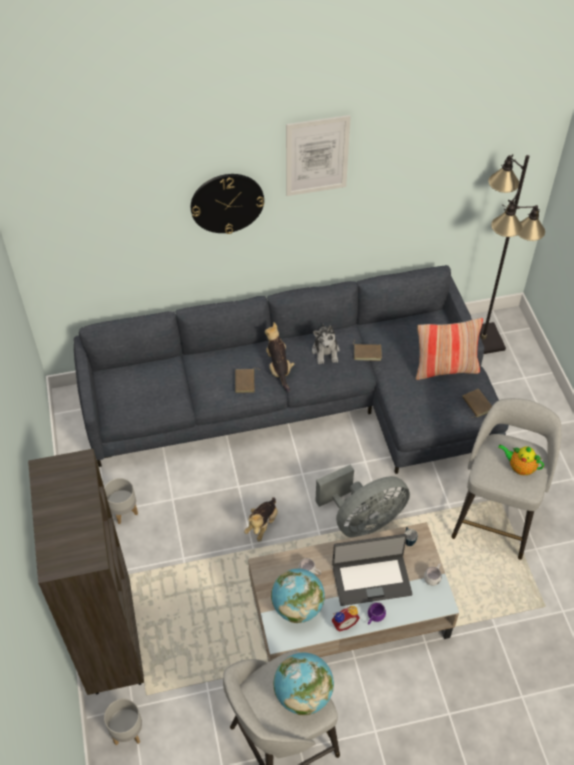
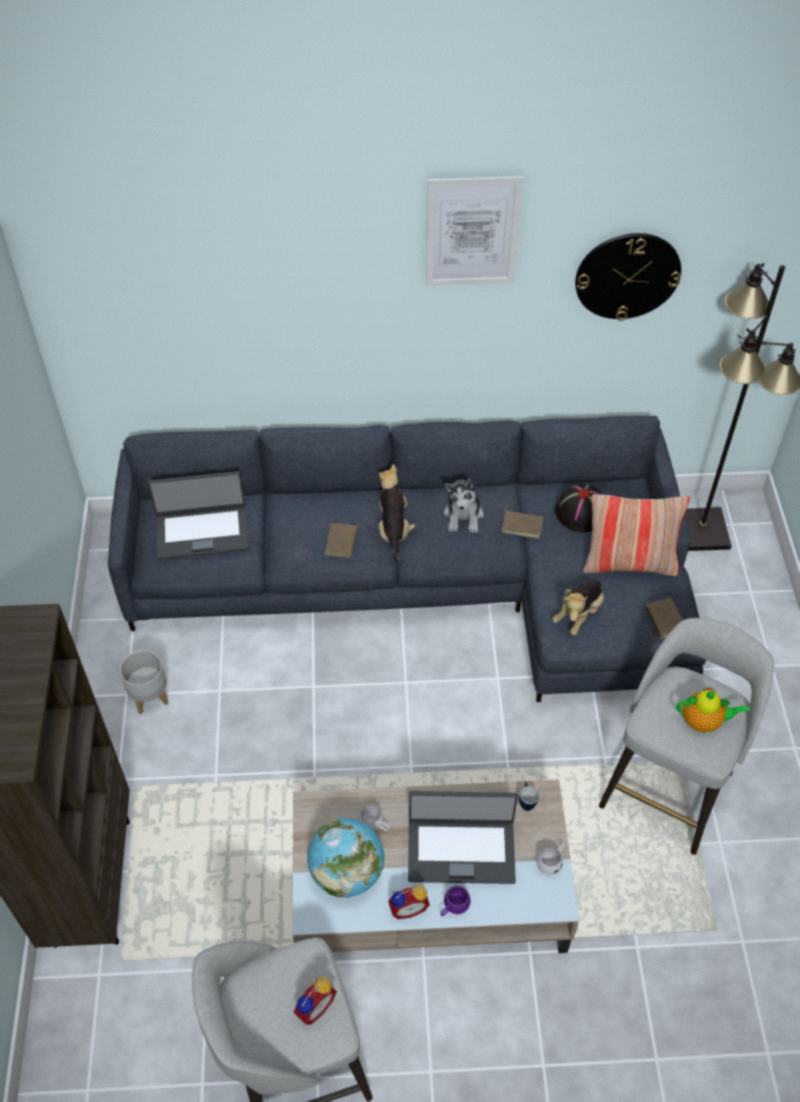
camera: 10 degrees right, 0 degrees up
grey planter [104,699,142,745] -> none
wall clock [191,174,264,234] -> wall clock moved to [575,233,681,321]
plush toy [244,497,278,541] -> plush toy moved to [553,580,604,635]
globe [274,653,334,715] -> alarm clock [294,977,337,1025]
grey fan [315,465,410,537] -> none
teapot [498,444,544,475] -> teapot turned 150 degrees clockwise [676,688,750,732]
none -> laptop [148,471,249,560]
none -> black hat [555,484,602,532]

